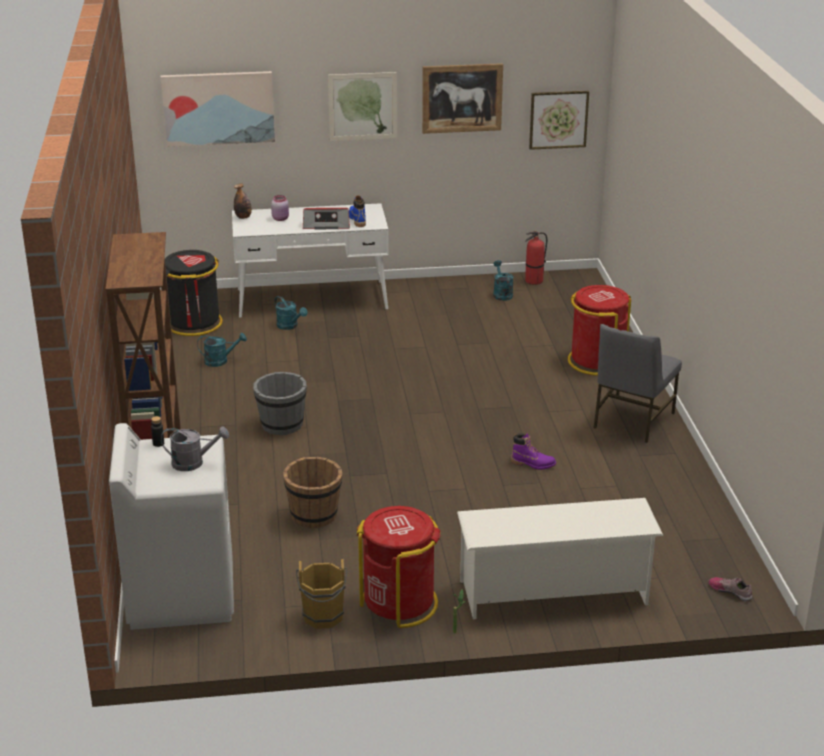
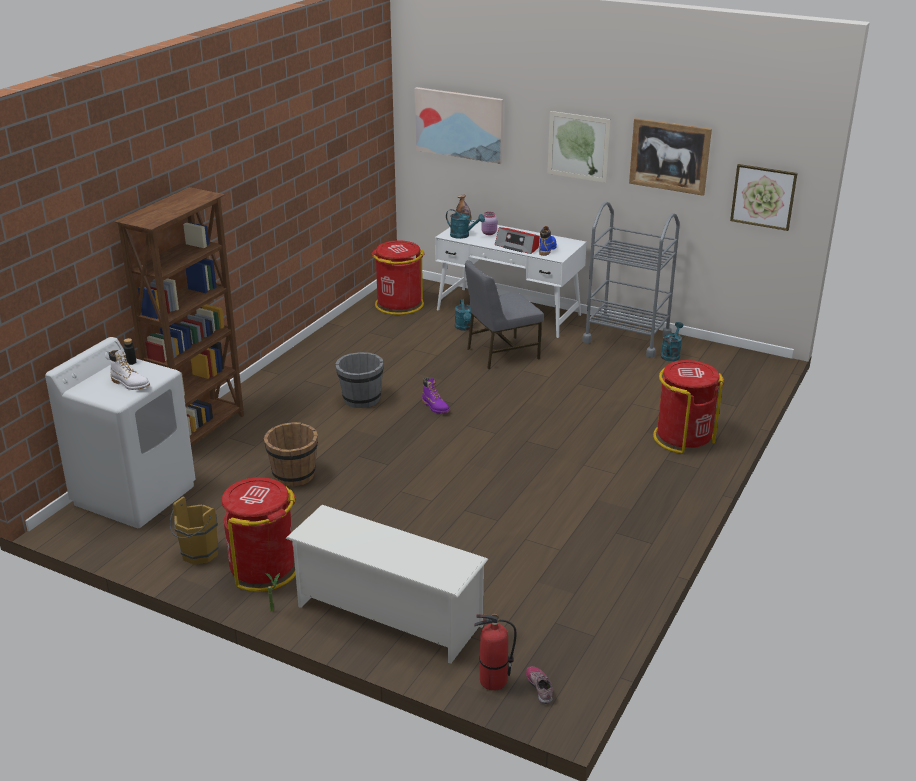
camera: 35 degrees right, 0 degrees up
grey watering can [161,426,229,471] -> white boot [109,349,150,390]
black trash can [165,250,223,336] -> red trash can [372,240,425,315]
turquoise watering can [197,333,247,367] -> turquoise watering can moved to [446,209,485,239]
purple boot [511,432,556,470] -> purple boot moved to [422,377,450,414]
fire extinguisher [525,231,547,285] -> fire extinguisher moved to [474,614,516,691]
grey chair [594,324,682,443] -> grey chair moved to [465,260,544,369]
none -> grey cart [582,201,680,358]

